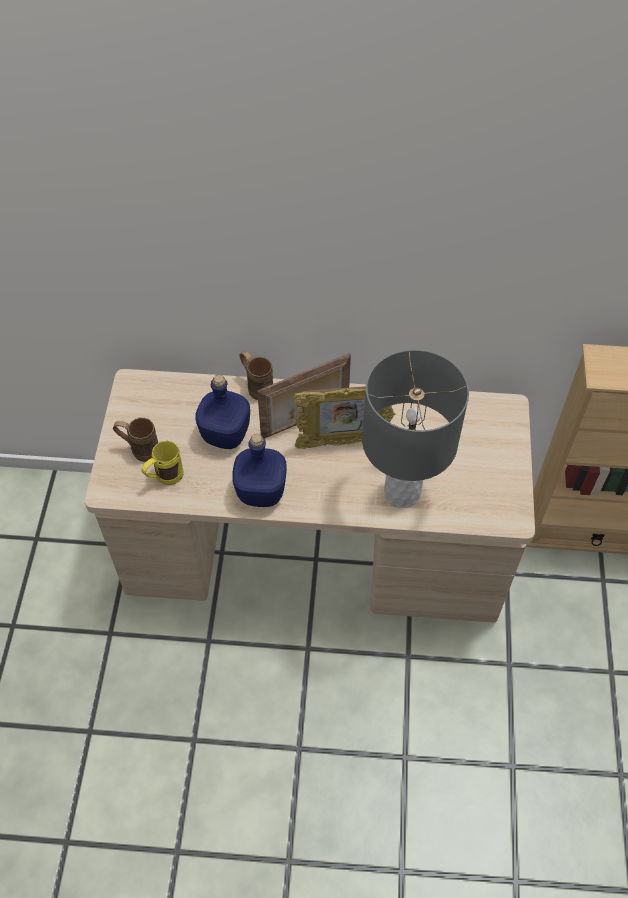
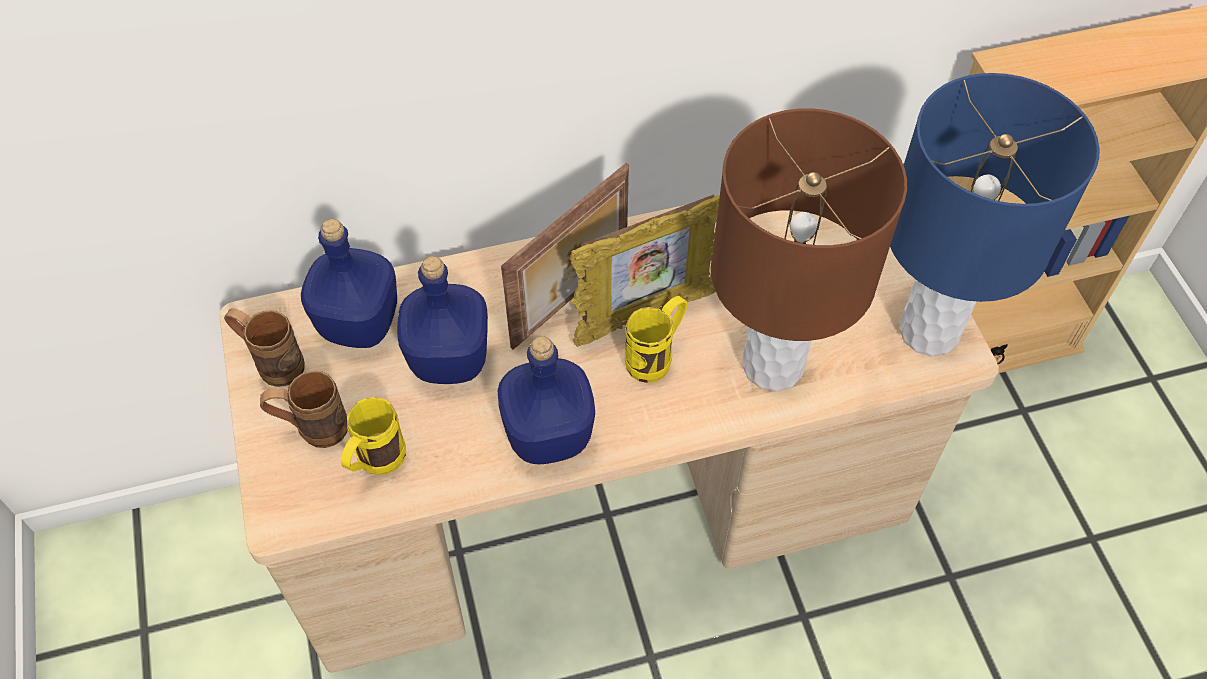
camera: 20 degrees left, 0 degrees up
brown mug [239,351,273,400] -> brown mug moved to [224,308,305,387]
grey table lamp [362,349,469,508] -> brown table lamp [711,108,907,392]
none -> blue bottle [301,219,397,348]
none -> yellow mug [625,296,687,383]
none -> blue table lamp [890,73,1100,356]

